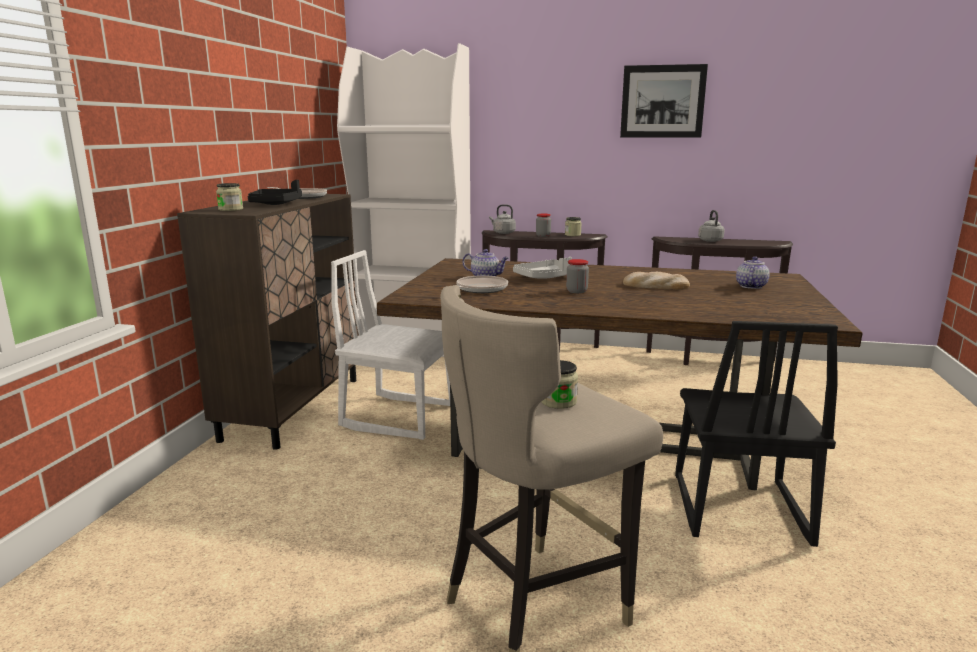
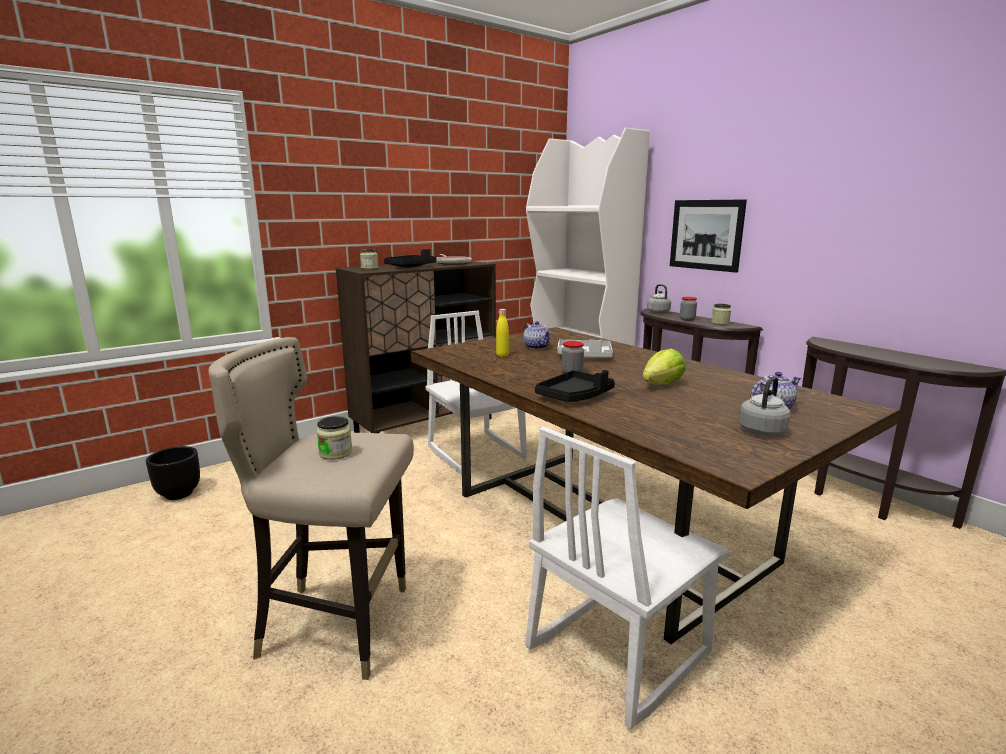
camera: 40 degrees right, 0 degrees up
frying pan [456,275,508,293] -> yellow bottle [496,309,509,357]
picture [620,64,708,138] -> picture moved to [670,199,747,273]
bread [623,272,690,289] -> lettuce [642,348,685,385]
black chair [675,321,838,547] -> white chair [526,427,730,730]
grey kettle [698,210,725,242] -> grey kettle moved to [739,376,791,436]
none -> black planter [146,446,200,500]
none -> black tray [535,370,615,402]

